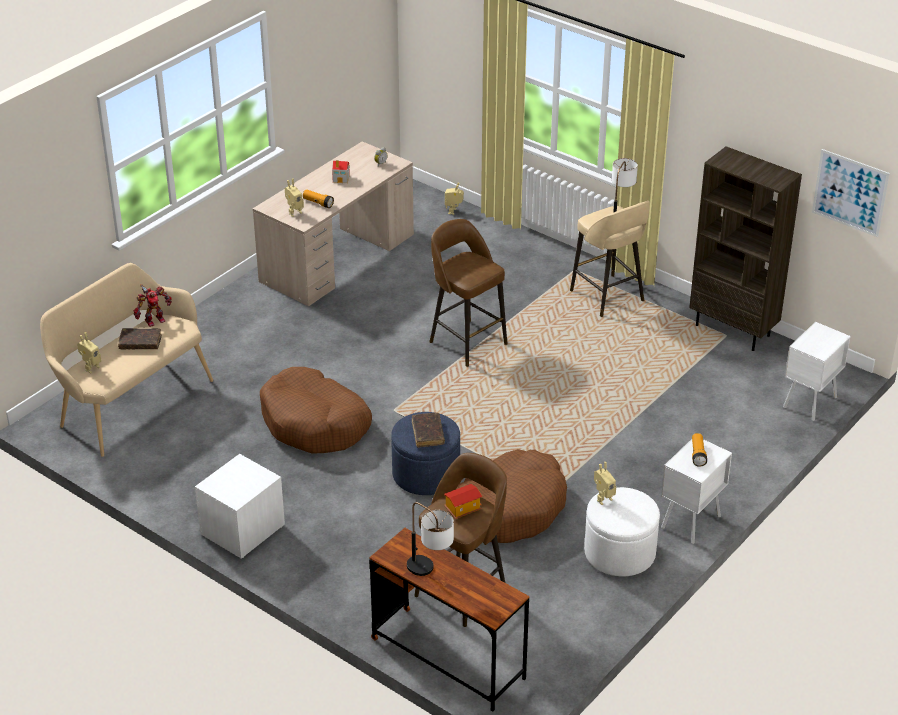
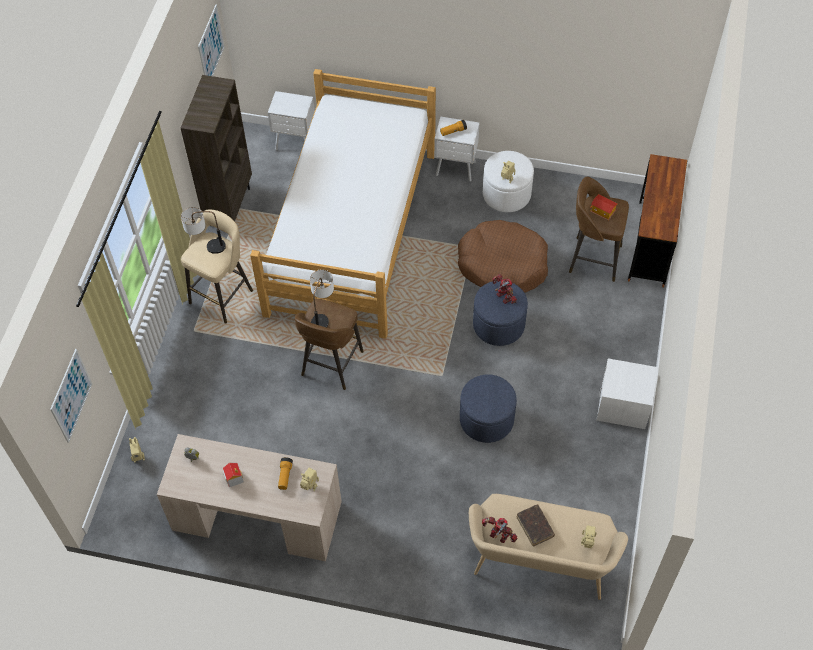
camera: 115 degrees left, 20 degrees up
brown dog bed [260,367,372,454] -> blue ottoman [460,375,517,443]
table lamp [407,502,454,576] -> table lamp moved to [310,269,334,328]
brown book [412,413,445,448] -> toy robot [492,274,517,304]
none -> picture [50,349,92,443]
none -> bed [250,69,436,339]

